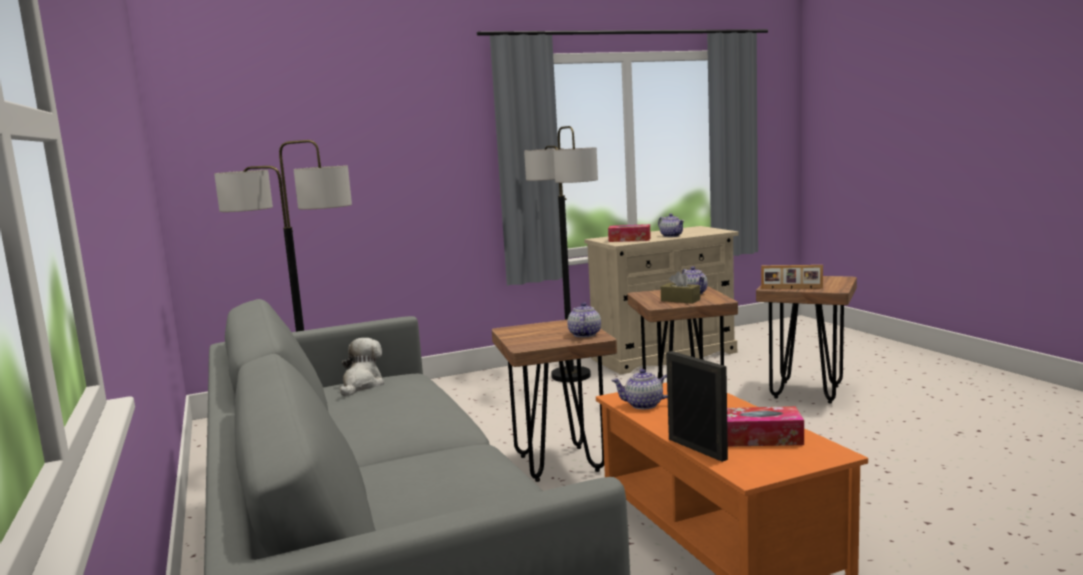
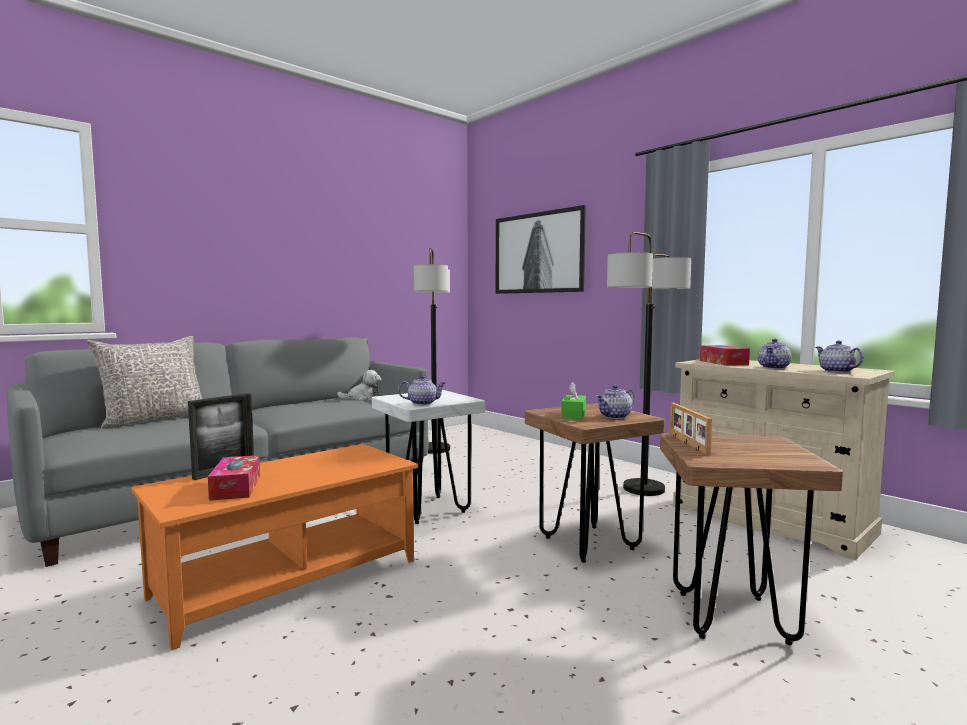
camera: 70 degrees right, 5 degrees down
brown stool [492,320,617,482] -> white stool [372,390,485,524]
teapot [611,369,668,409] -> teapot moved to [816,341,864,373]
brown tissue box [661,271,700,304] -> green tissue box [561,382,586,419]
none -> grey pillow [86,336,202,429]
none -> picture [496,205,586,294]

